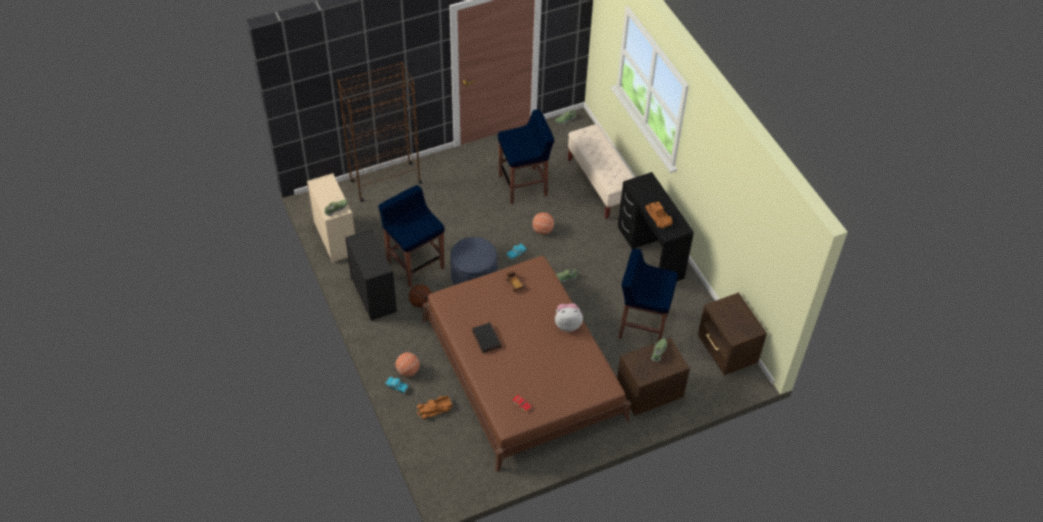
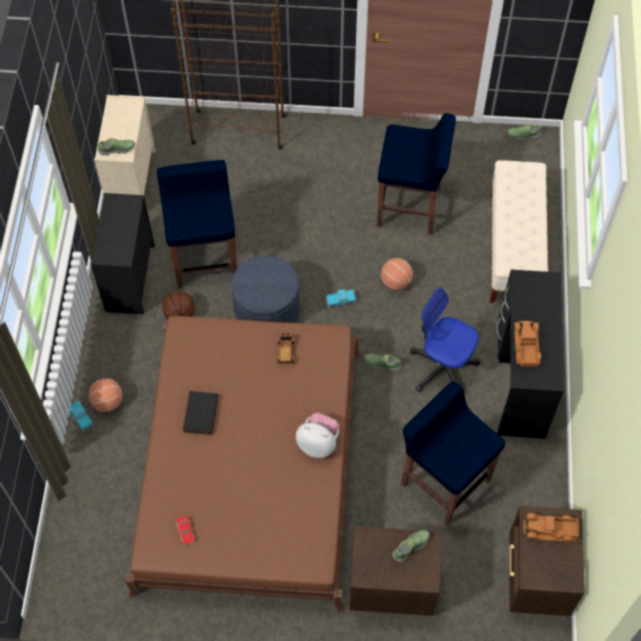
camera: 30 degrees right, 10 degrees up
toy truck [416,395,452,419] -> toy truck moved to [523,513,579,543]
none -> office chair [410,287,480,392]

